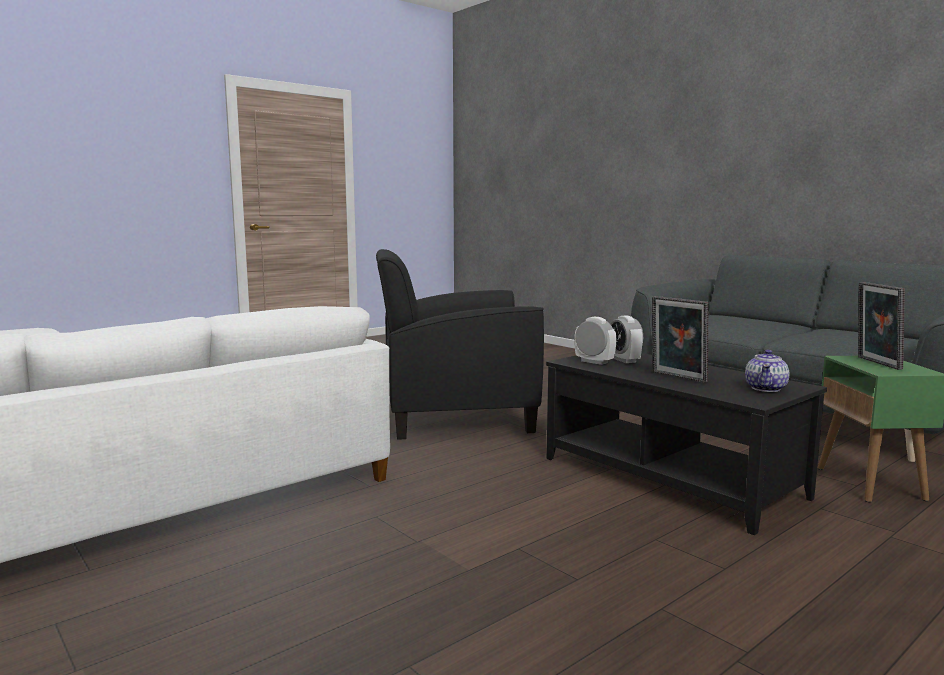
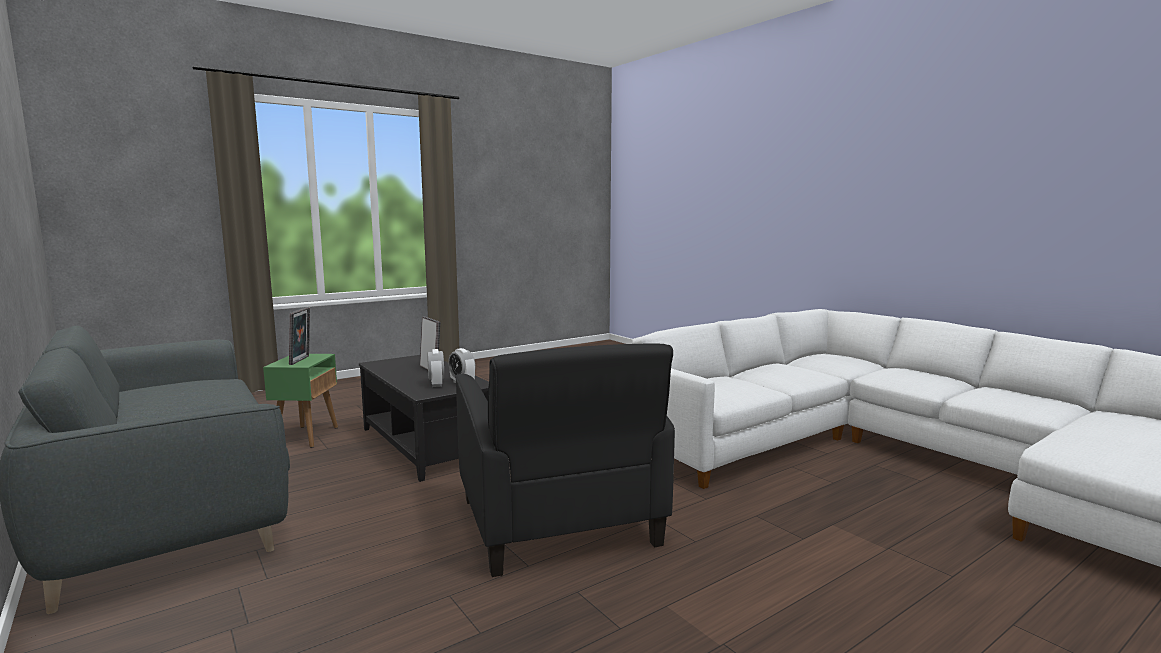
camera: 175 degrees left, 0 degrees up
black armchair [376,249,544,440] -> black armchair turned 75 degrees clockwise [455,344,675,577]
teapot [745,350,789,392] -> none

